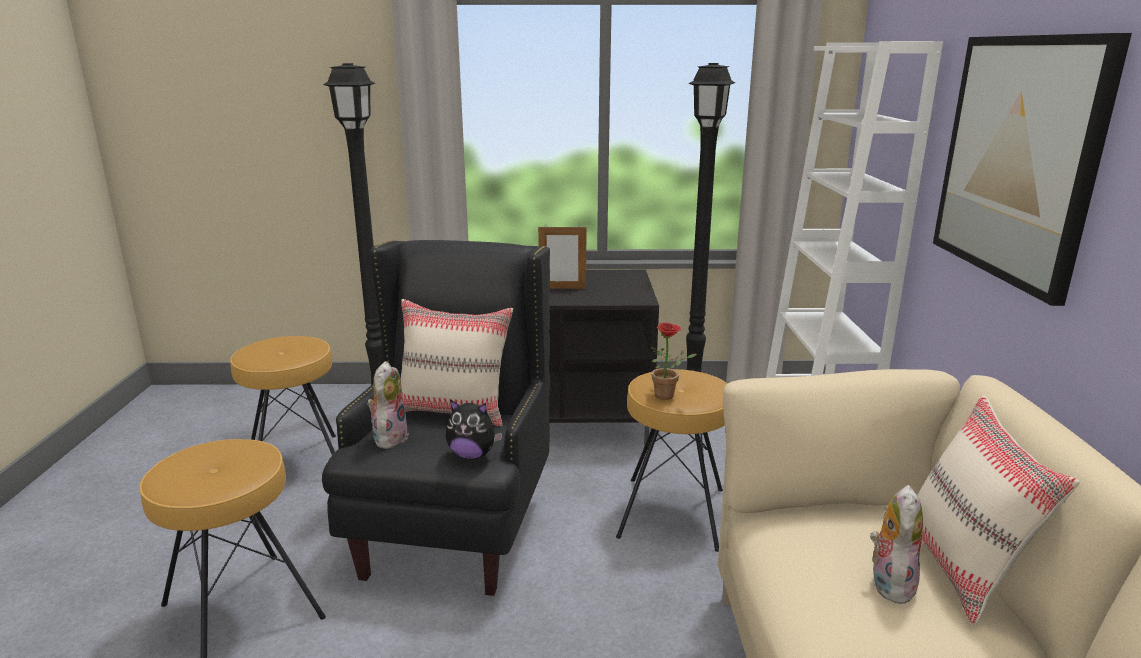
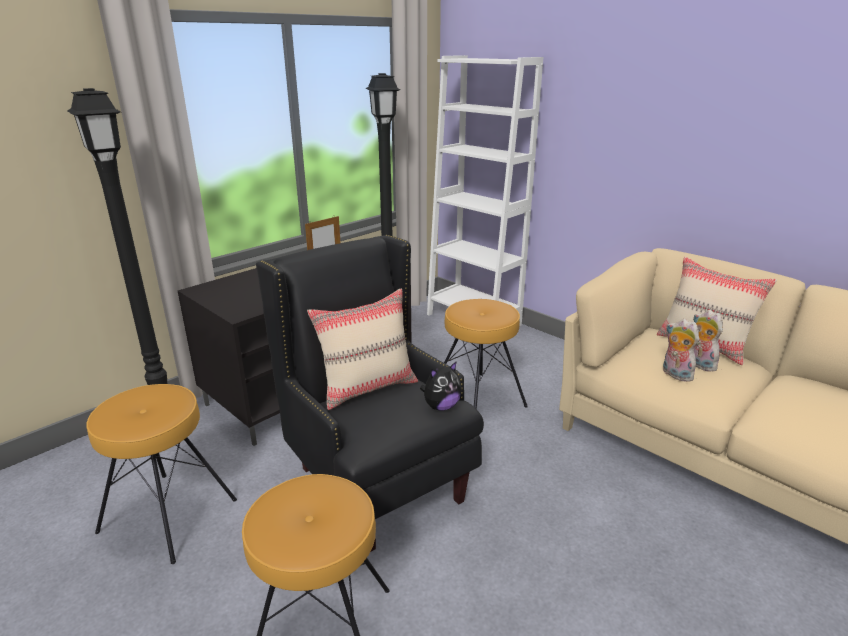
camera: 45 degrees left, 5 degrees up
plush toy [367,361,409,449] -> plush toy moved to [663,319,699,382]
potted plant [651,323,697,400] -> none
picture [933,33,1132,306] -> none

